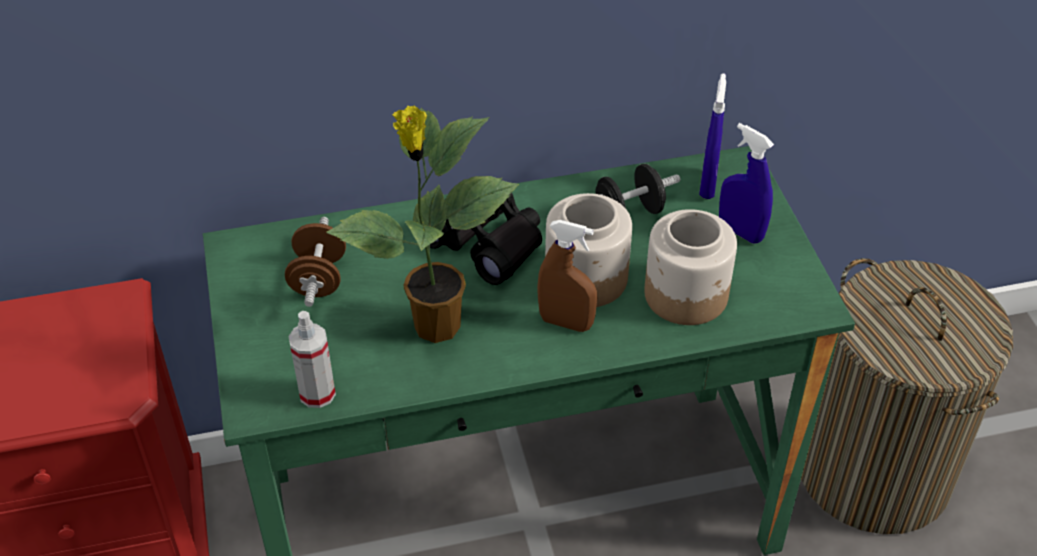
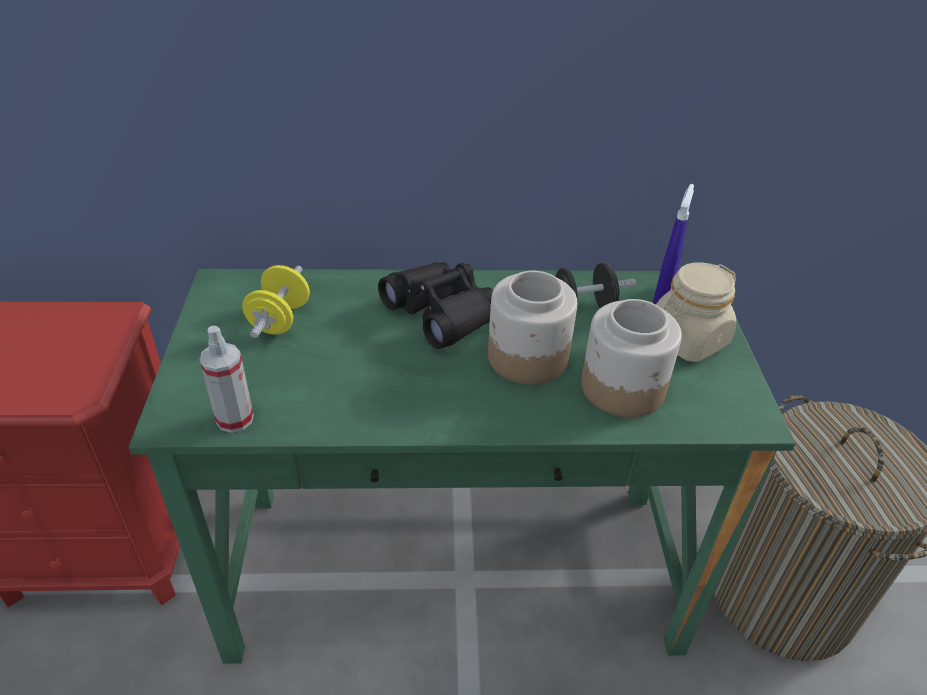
camera: 10 degrees right, 5 degrees down
brown dumbbell [285,217,346,307] -> yellow dumbbell [242,265,310,338]
potted plant [326,106,519,343] -> none
brown spray bottle [537,220,597,332] -> none
blue spray bottle [719,123,774,244] -> beige jar [656,262,736,362]

